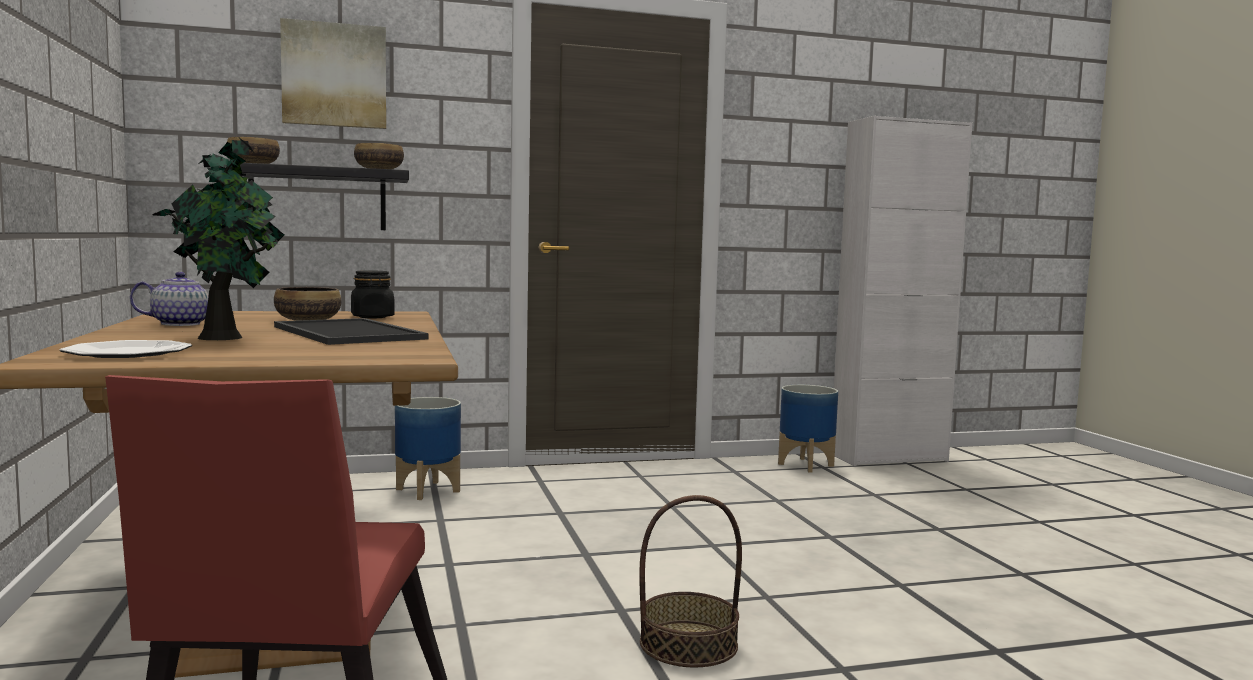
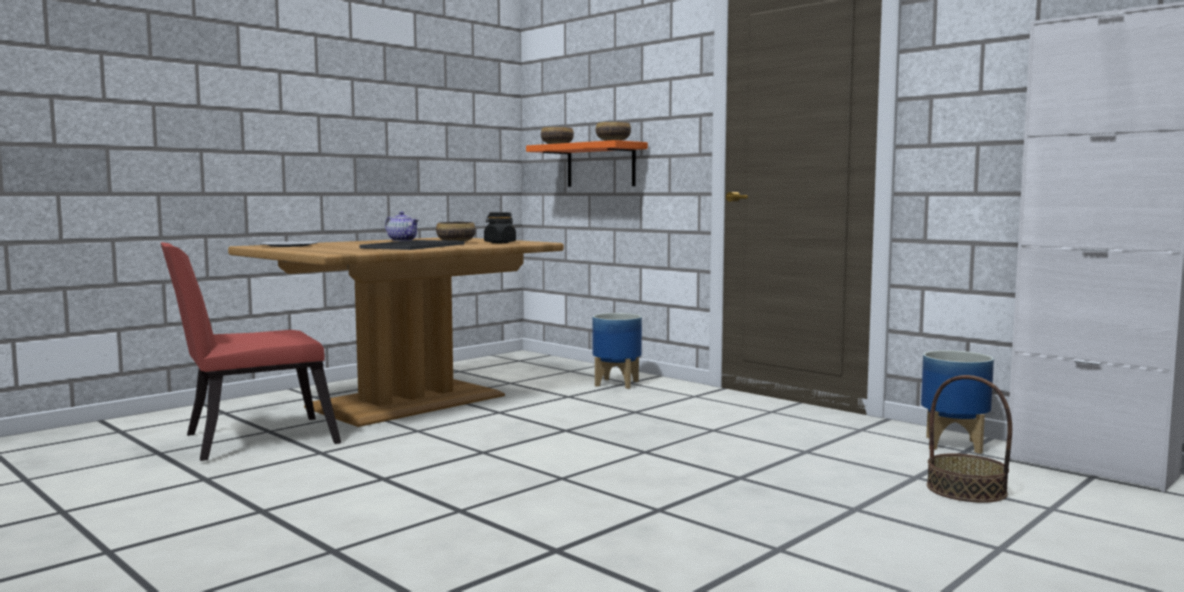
camera: 60 degrees right, 0 degrees up
potted plant [152,138,284,340] -> none
black shelf [220,163,409,230] -> orange shelf [526,140,648,187]
picture [280,18,386,129] -> none
basket [639,495,742,667] -> basket moved to [927,375,1012,503]

